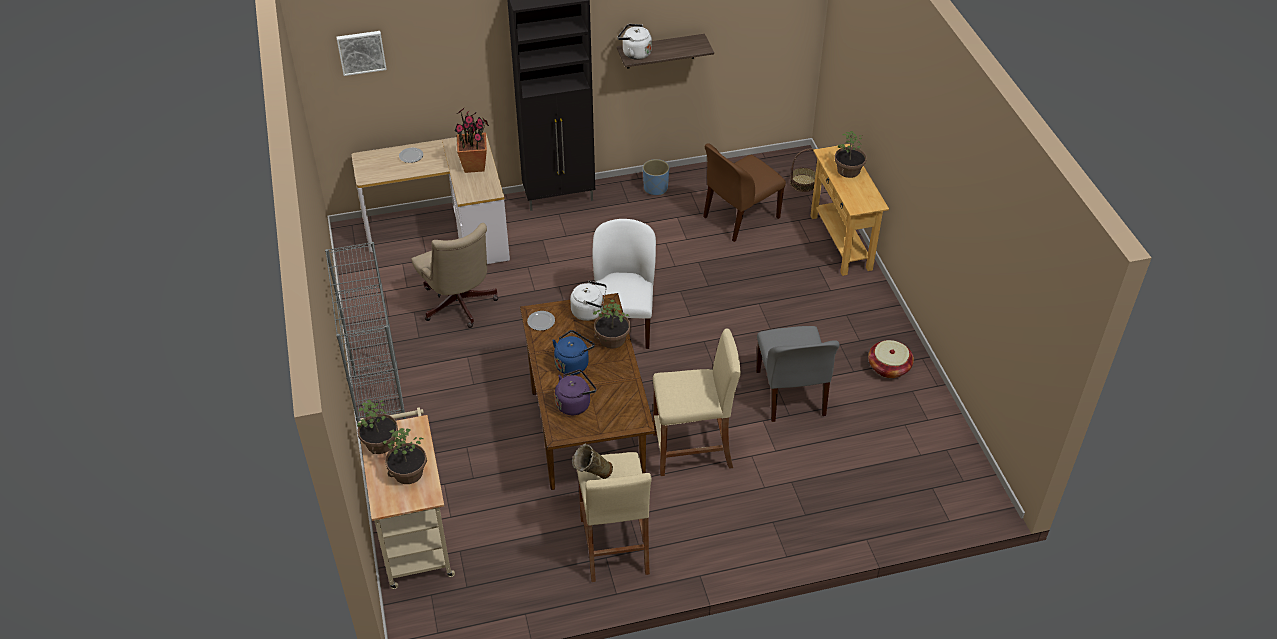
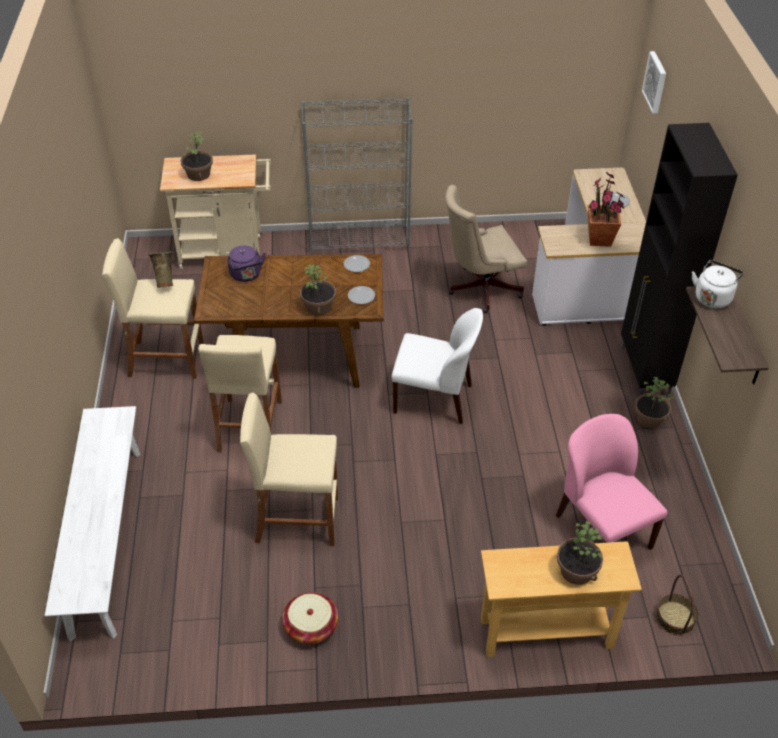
camera: 100 degrees right, 0 degrees up
potted plant [357,399,398,454] -> potted plant moved to [633,377,674,428]
blue kettle [552,330,595,375] -> none
white kettle [570,281,607,321] -> plate [348,286,375,304]
blue planter [643,159,669,195] -> none
brown chair [703,143,786,242] -> pink chair [556,414,667,550]
grey chair [756,326,840,422] -> beige stool [240,393,338,546]
none -> white bench [45,406,141,642]

